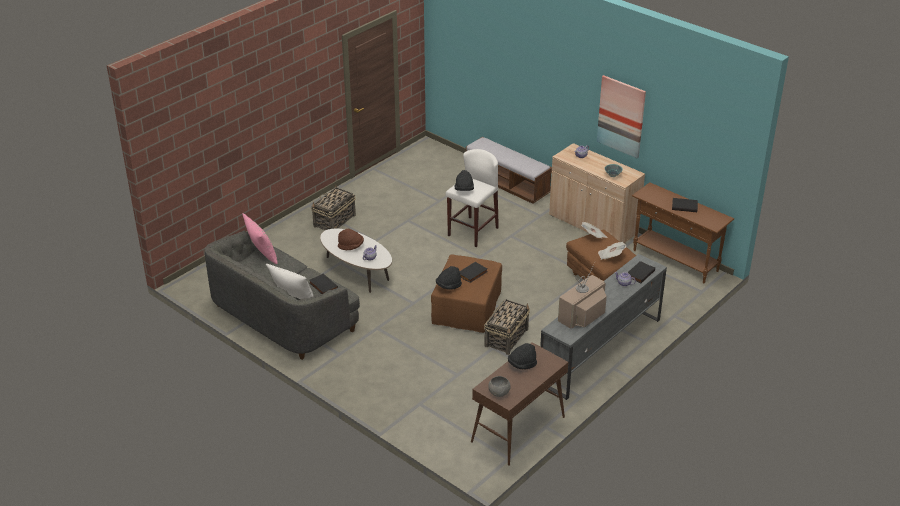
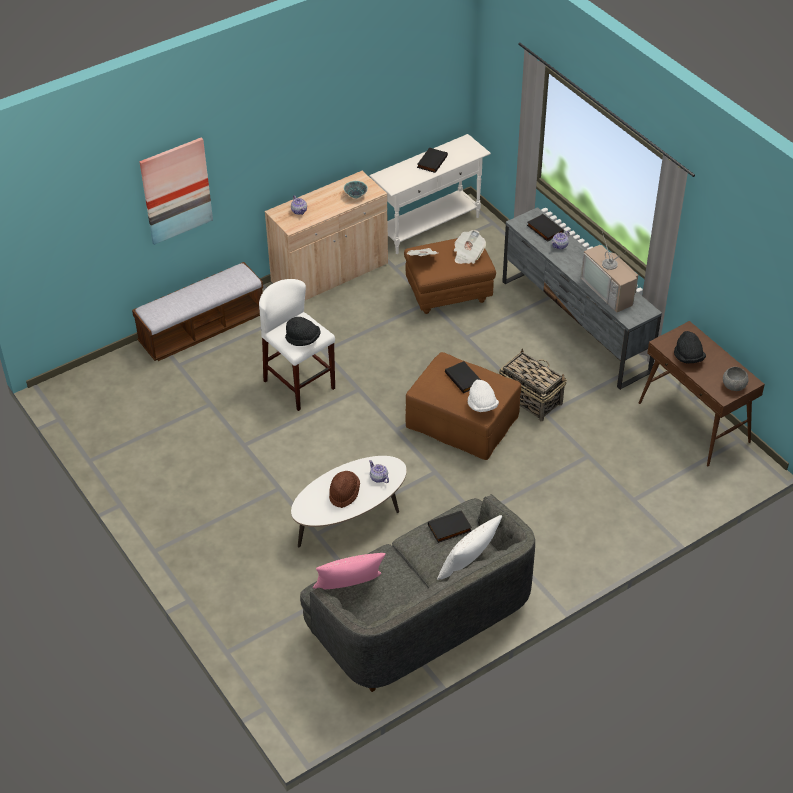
camera: 75 degrees left, 10 degrees up
basket [311,185,356,230] -> none
black hat [436,266,462,290] -> white hat [468,379,499,412]
picture [597,75,646,158] -> picture moved to [139,137,213,245]
brown console table [632,182,734,283] -> white console table [369,134,491,254]

